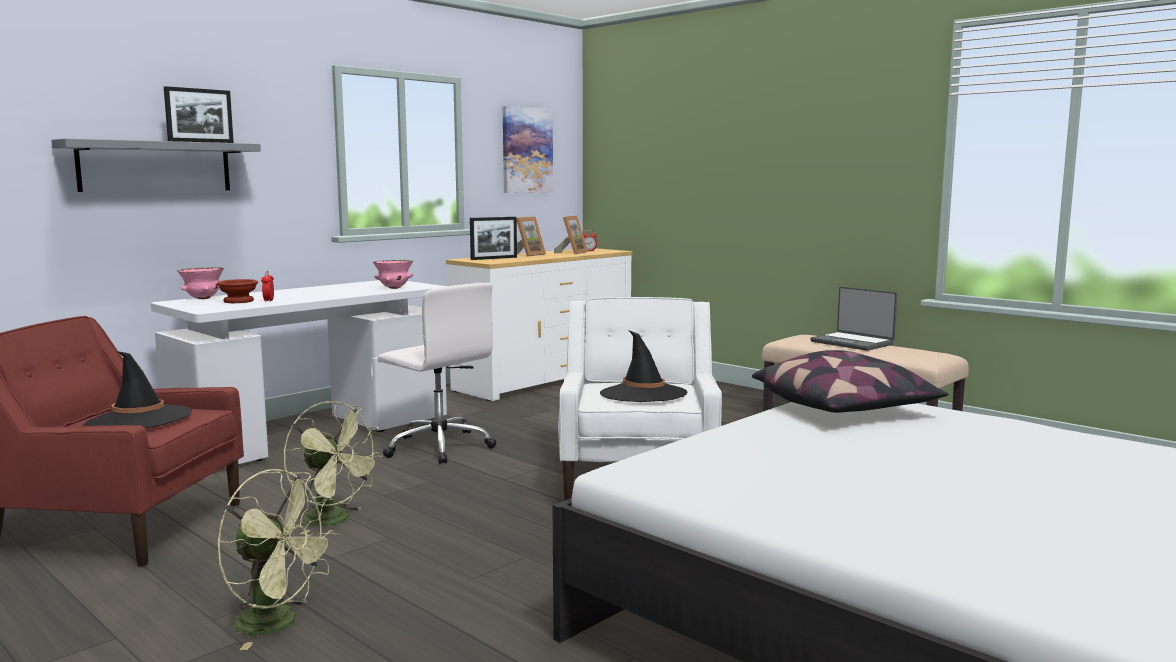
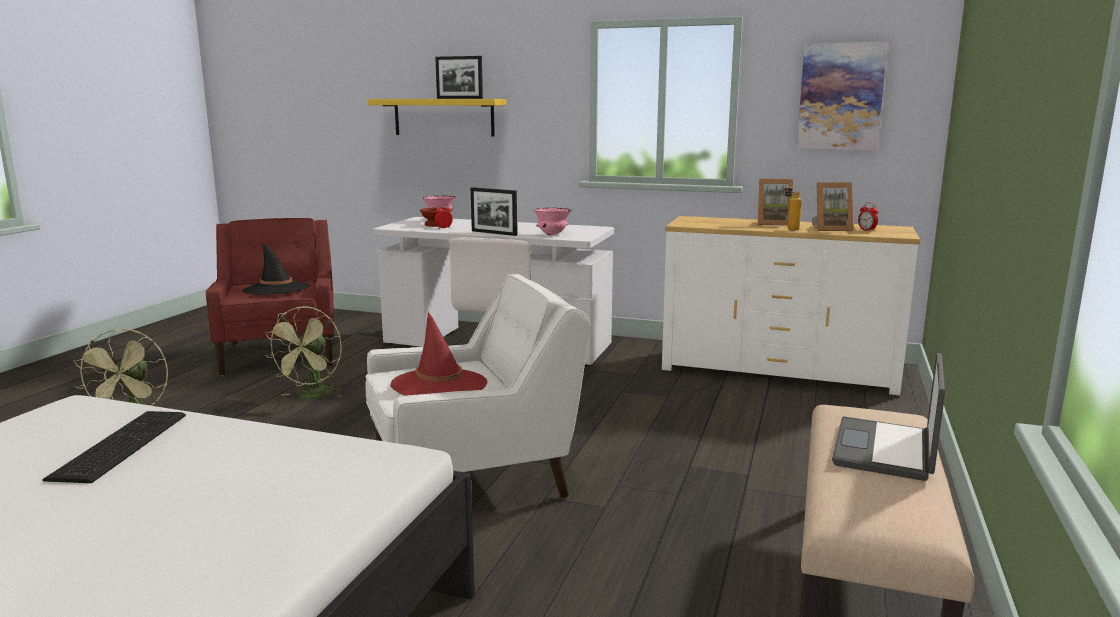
camera: 65 degrees right, 5 degrees up
grey shelf [51,138,261,192] -> yellow shelf [368,99,507,137]
picture frame [470,217,517,260] -> picture frame moved to [471,187,517,236]
black hat [600,330,687,402] -> red hat [390,312,487,396]
pillow [752,350,949,413] -> none
none -> keyboard [42,411,186,483]
none -> bottle [784,182,802,231]

